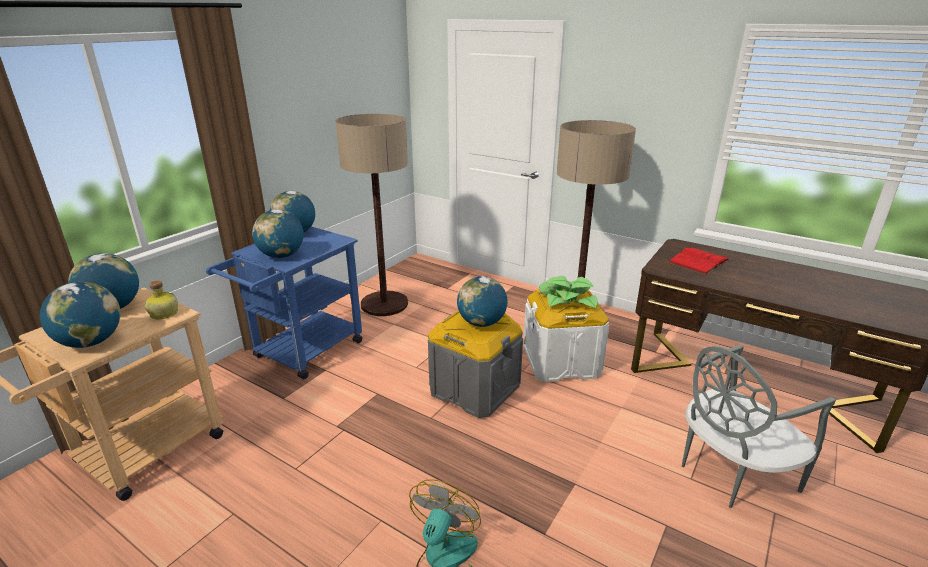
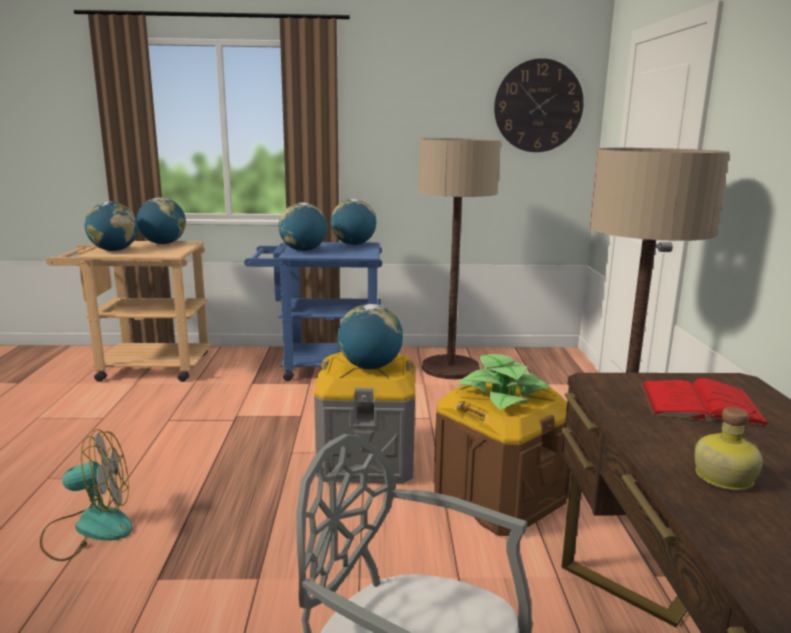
camera: 55 degrees right, 10 degrees down
bottle [145,280,178,319] -> bottle moved to [694,407,763,491]
white storage box [523,289,609,382] -> brown storage box [434,382,571,536]
none -> wall clock [494,58,584,152]

